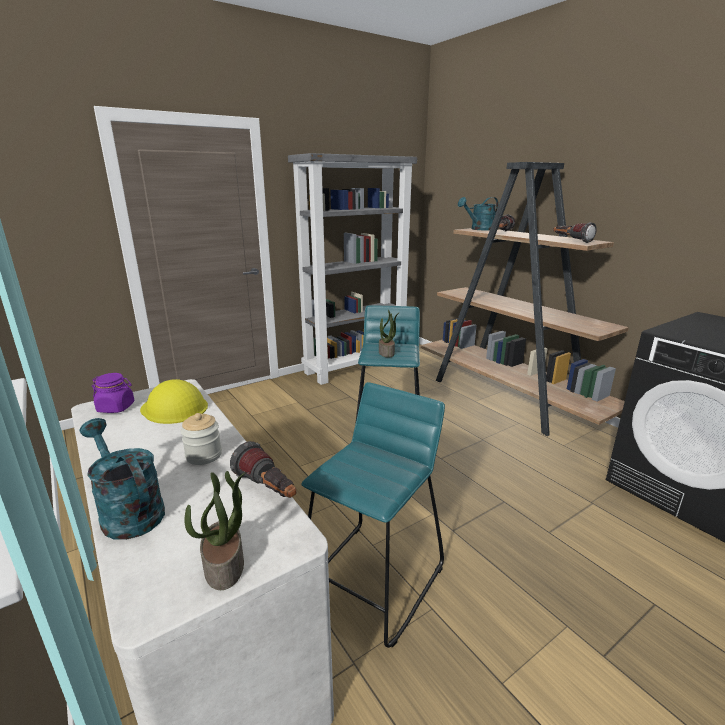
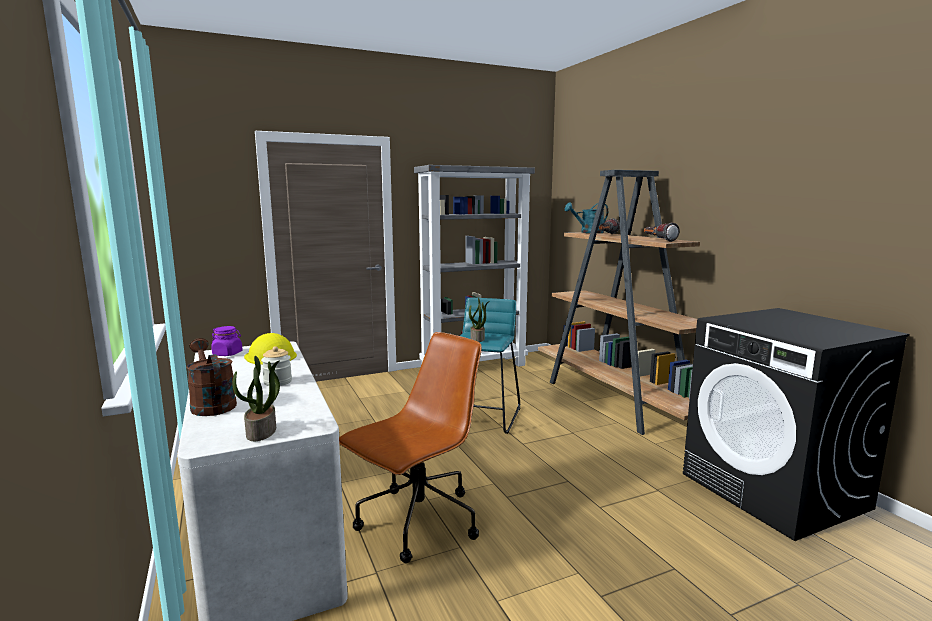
camera: 10 degrees right, 10 degrees down
turquoise watering can [79,418,165,540] -> brown watering can [186,338,237,416]
flashlight [230,441,296,498] -> none
turquoise stool [301,382,445,648] -> brown office chair [339,332,482,563]

